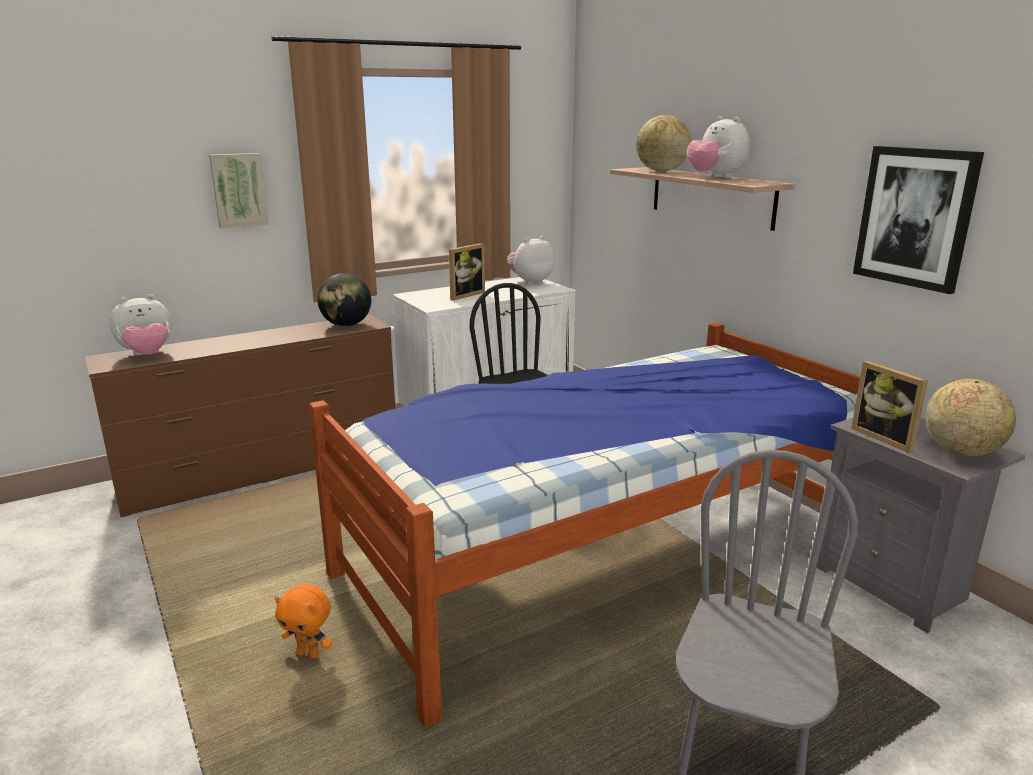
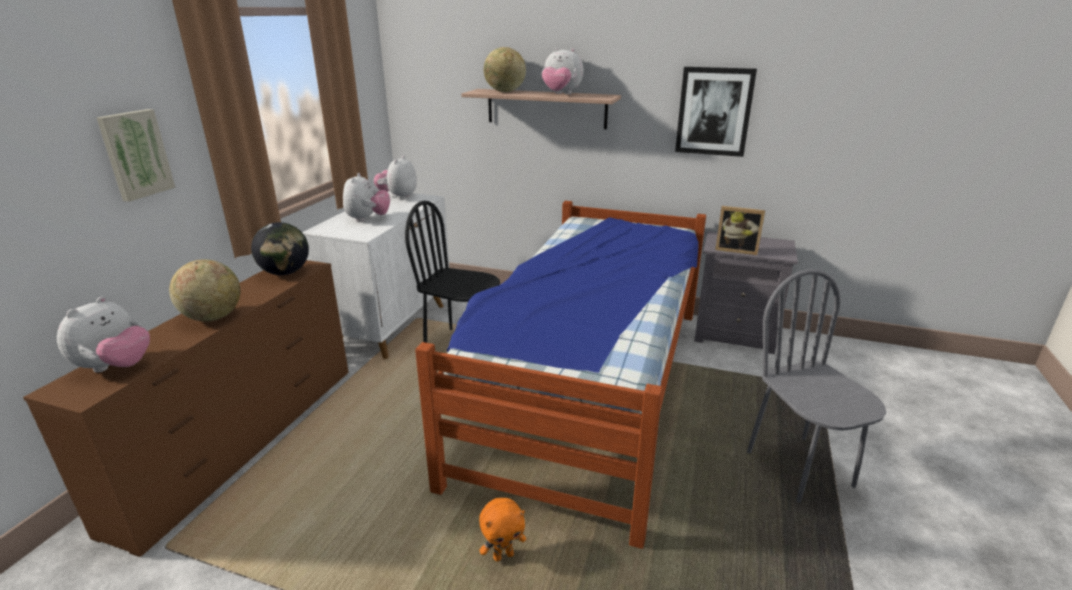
camera: 40 degrees left, 5 degrees up
picture frame [449,243,485,301] -> plush toy [343,173,390,222]
globe [926,379,1016,457] -> globe moved to [169,260,240,322]

